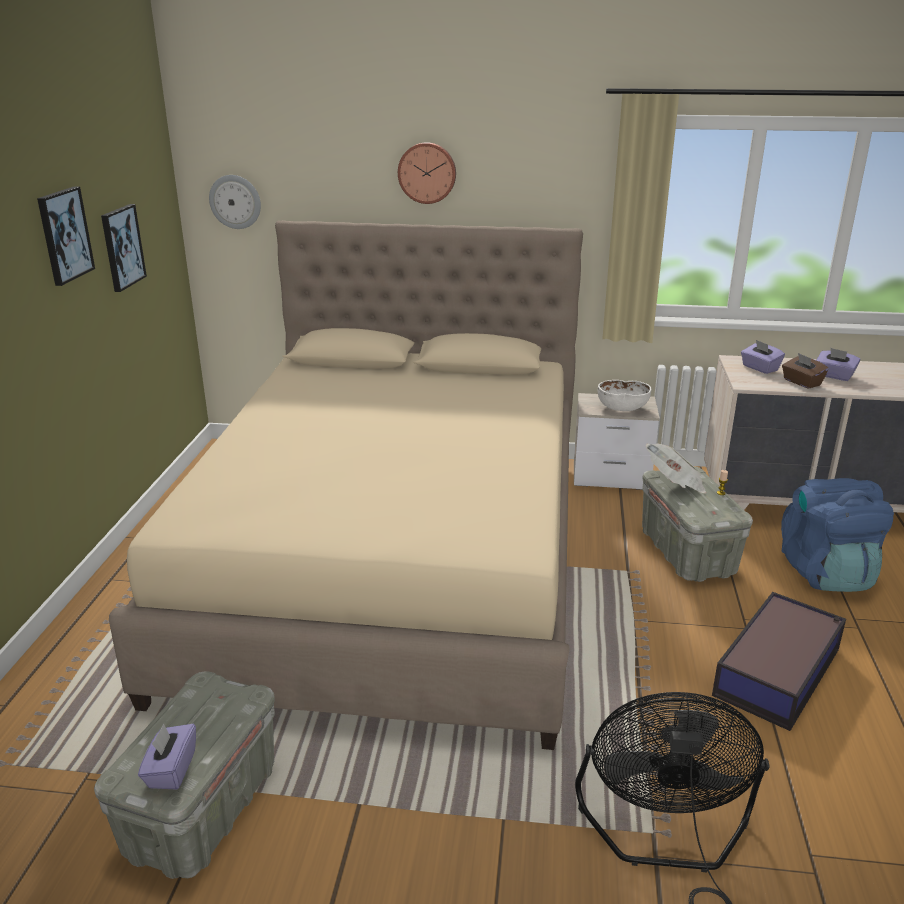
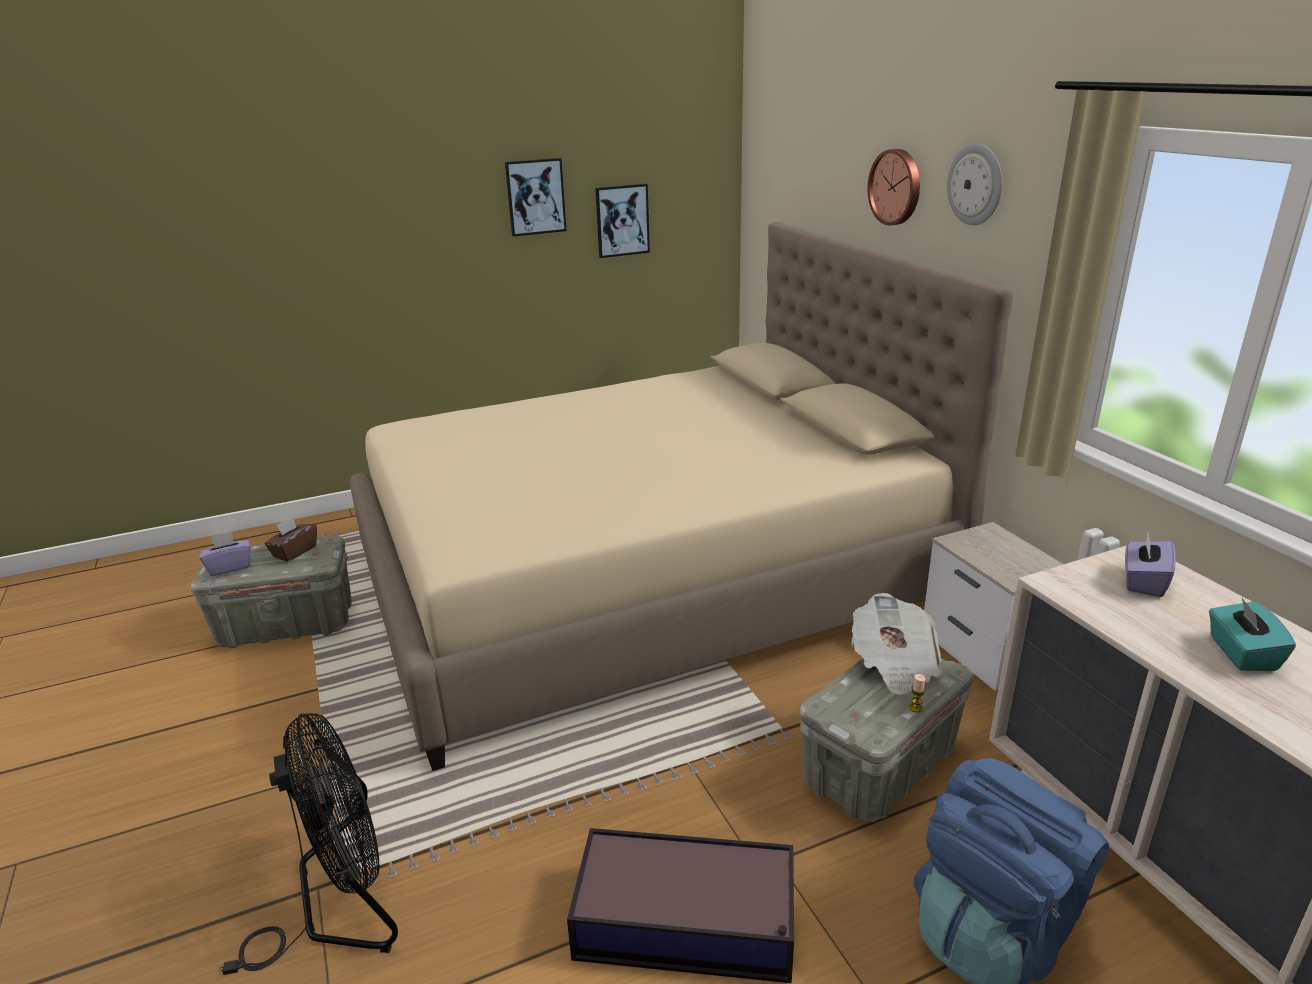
camera: 60 degrees right, 0 degrees up
wall clock [209,175,261,229] -> wall clock moved to [947,144,1002,225]
white bowl [597,380,651,411] -> none
brown tissue box [782,353,829,389] -> brown tissue box moved to [265,517,317,562]
purple tissue box [817,348,860,381] -> turquoise tissue box [1209,598,1296,671]

